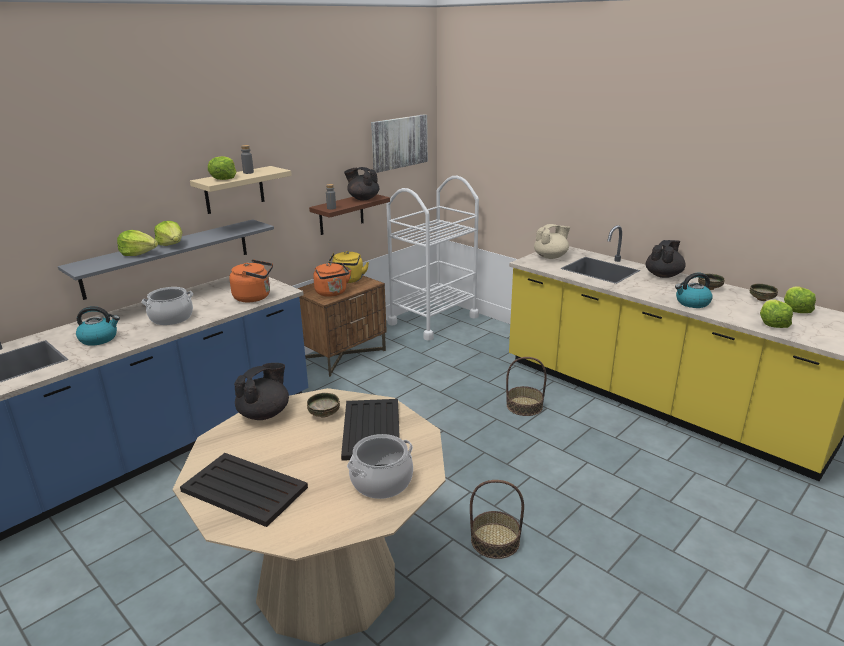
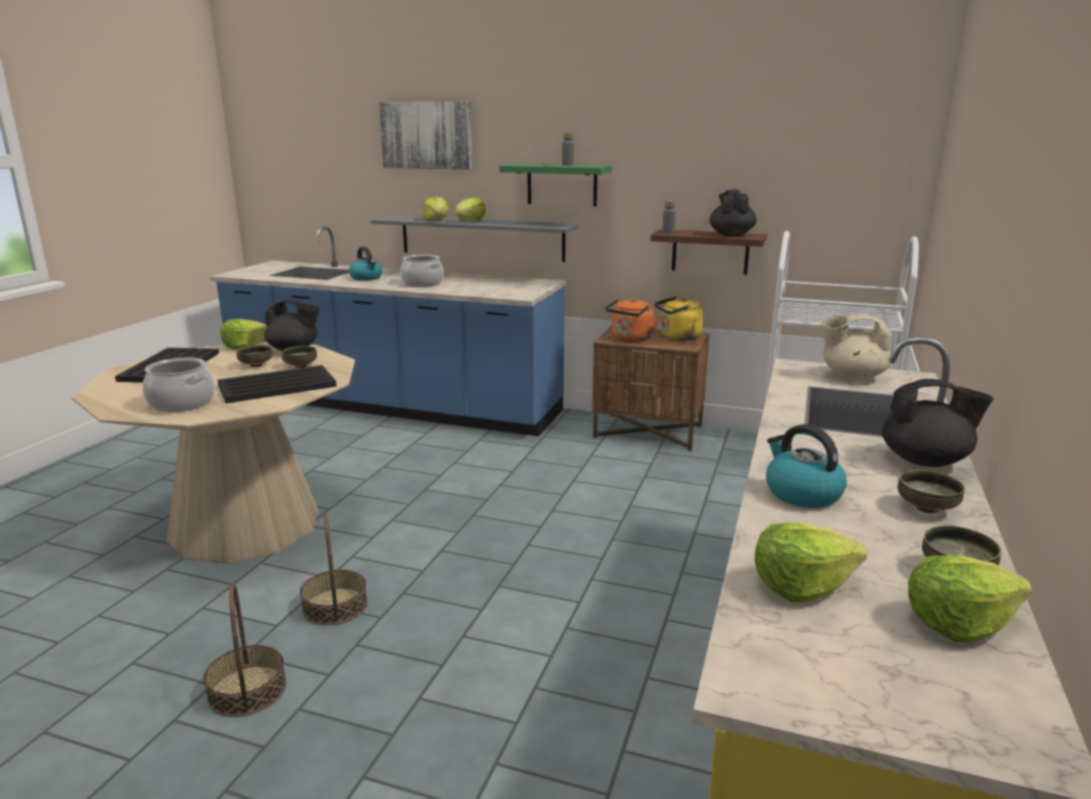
camera: 65 degrees right, 5 degrees down
beige shelf [190,166,292,214] -> green shelf [499,163,612,206]
lettuce [208,156,236,180] -> lettuce moved to [220,319,267,350]
orange kettle [229,259,273,302] -> none
picture [371,114,428,173] -> picture moved to [379,102,473,170]
basket [506,357,547,416] -> basket moved to [203,584,286,717]
beige teapot [534,224,570,259] -> beige teapot turned 150 degrees clockwise [821,314,892,380]
none -> bowl [236,345,273,367]

